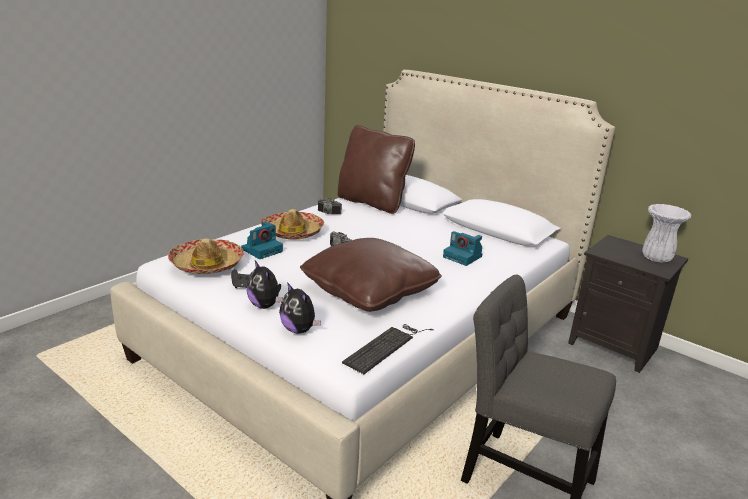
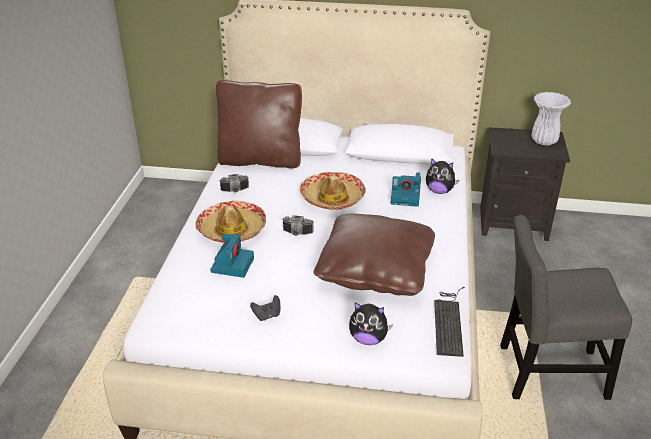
camera: 30 degrees left, 10 degrees up
hat [168,238,244,274] -> hat moved to [300,172,366,210]
plush toy [247,261,283,309] -> plush toy moved to [426,158,459,194]

